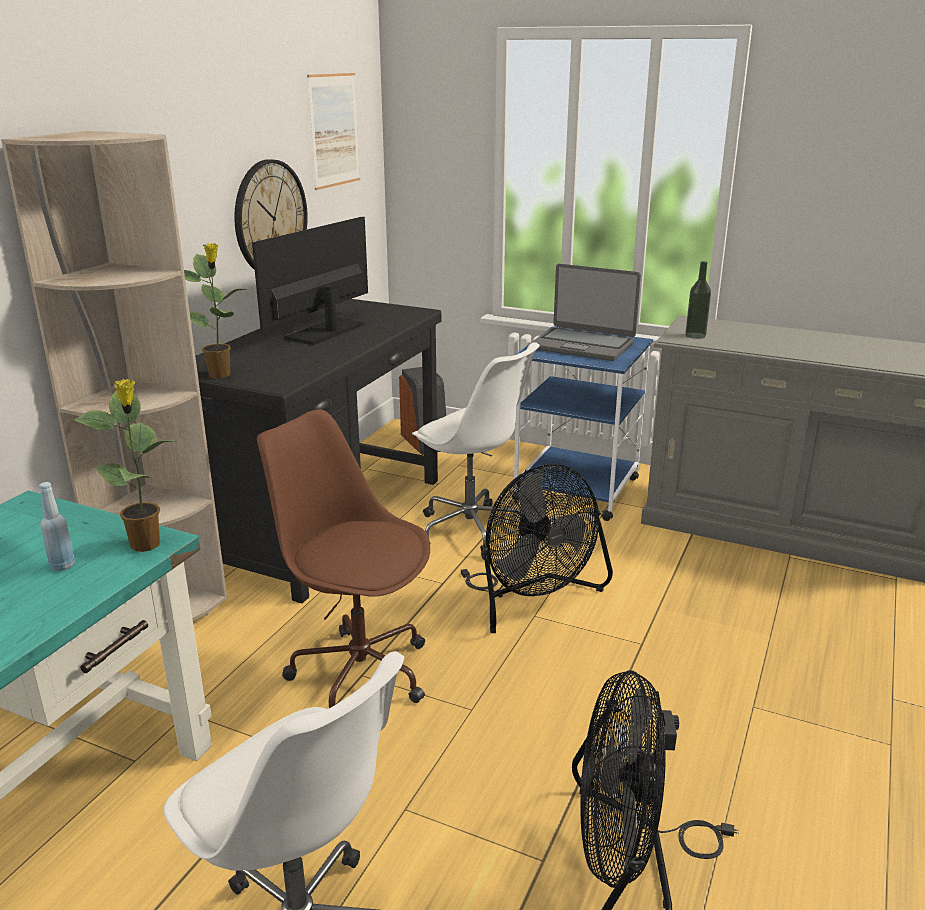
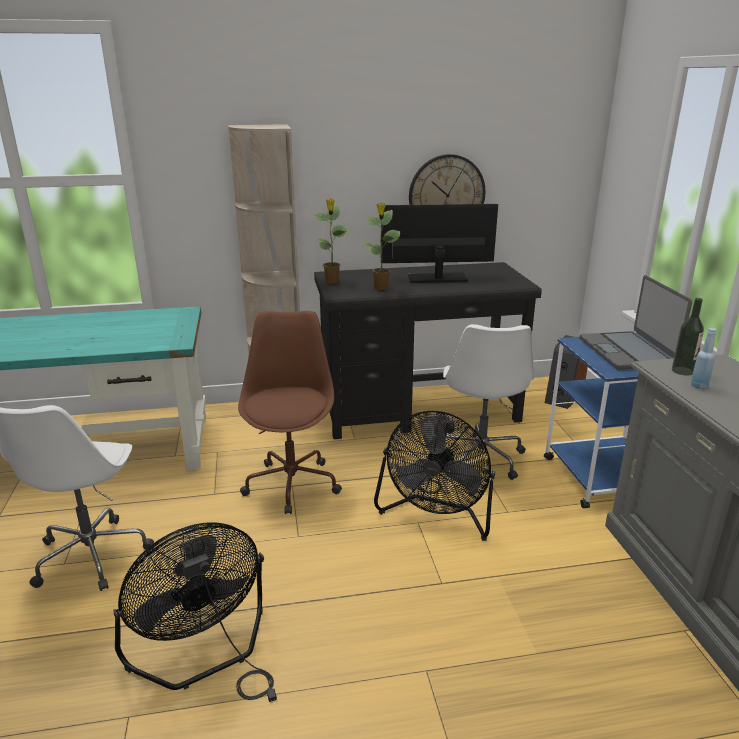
camera: 55 degrees right, 0 degrees up
blue bottle [39,482,75,571] -> blue bottle moved to [691,328,717,389]
potted plant [74,379,178,552] -> potted plant moved to [363,203,400,290]
picture [307,73,360,190] -> none

